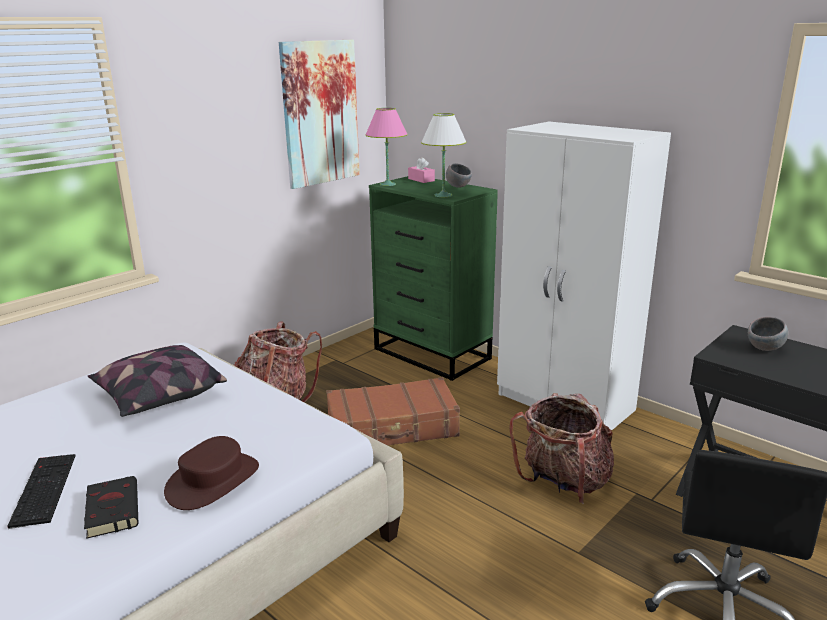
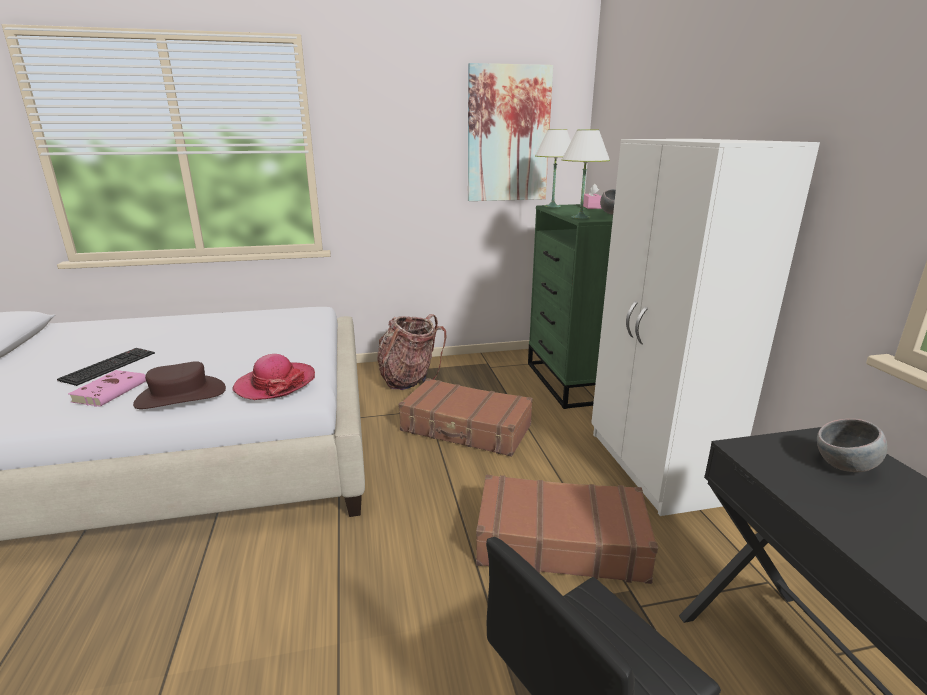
camera: 35 degrees right, 0 degrees up
black book [84,476,138,539] -> pink book [68,370,146,407]
pillow [88,345,227,417] -> none
pink table lamp [365,108,408,186] -> white table lamp [535,129,571,208]
backpack [509,393,614,504] -> brown suitcase [476,475,658,584]
none -> hat [232,354,315,400]

